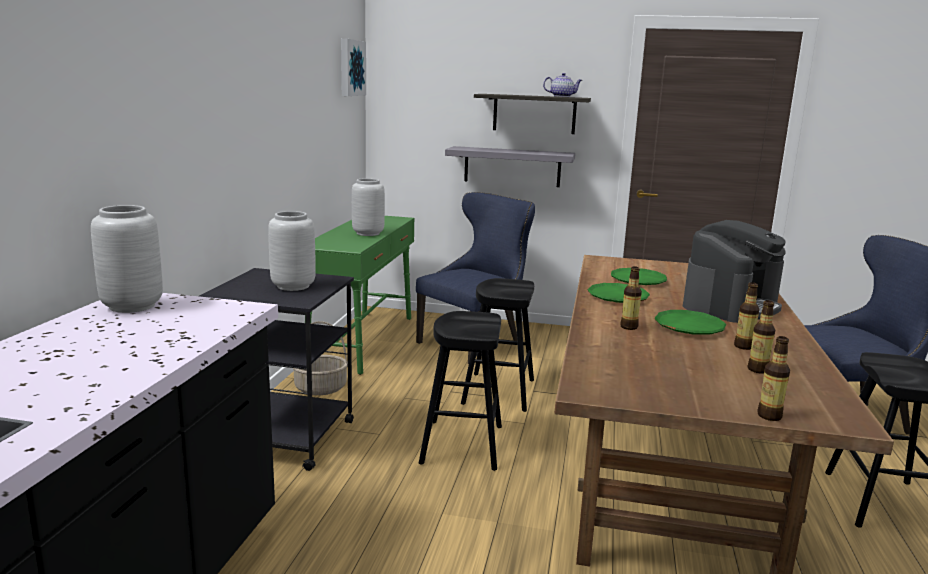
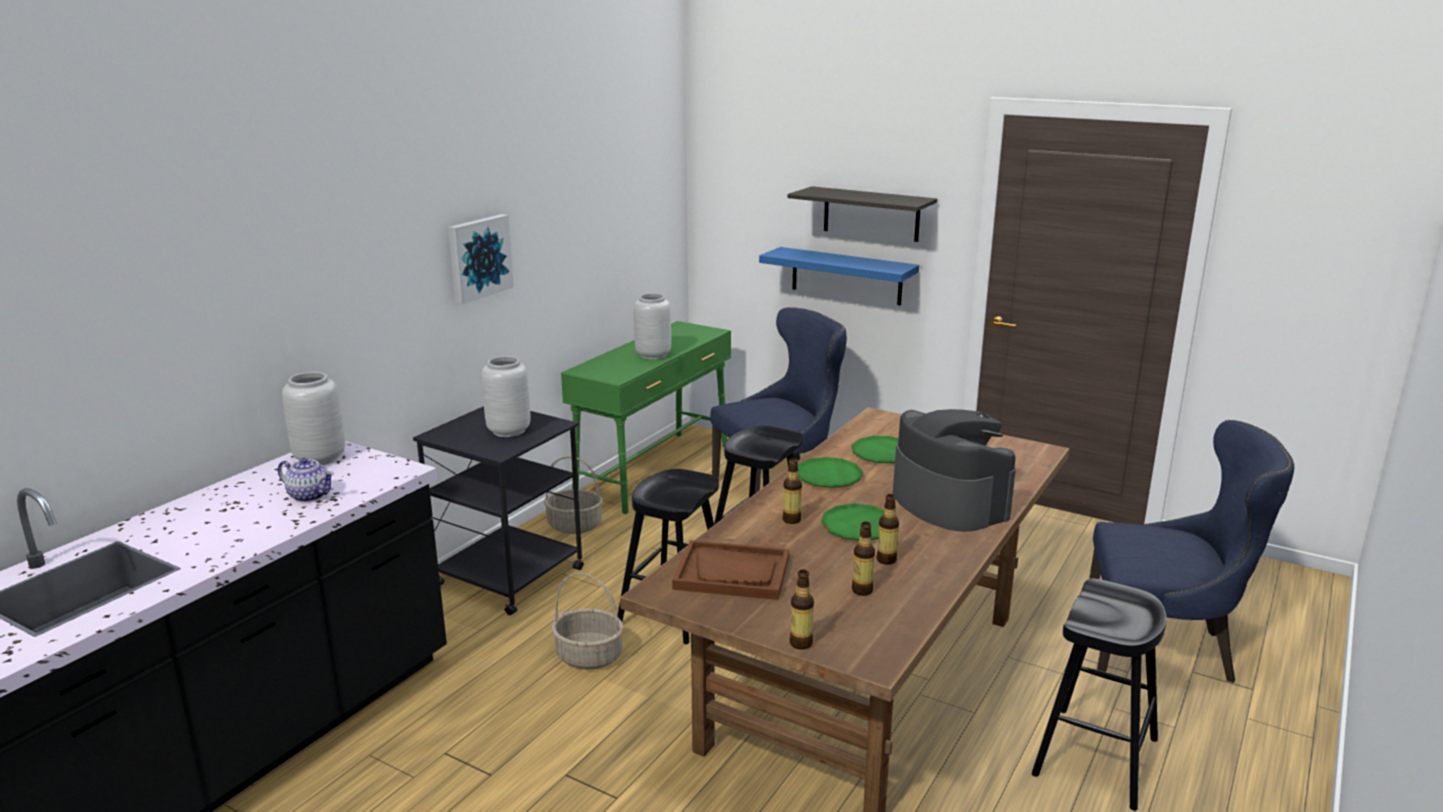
camera: 20 degrees right, 5 degrees up
picture [341,38,366,96] -> picture moved to [448,214,514,304]
grey shelf [445,146,575,187] -> blue shelf [759,247,919,306]
teapot [543,73,582,97] -> teapot moved to [278,458,334,502]
coffee machine [683,220,786,323] -> coffee machine turned 90 degrees counterclockwise [893,409,1016,532]
none -> basket [551,573,624,670]
none -> brown tray [672,540,789,600]

